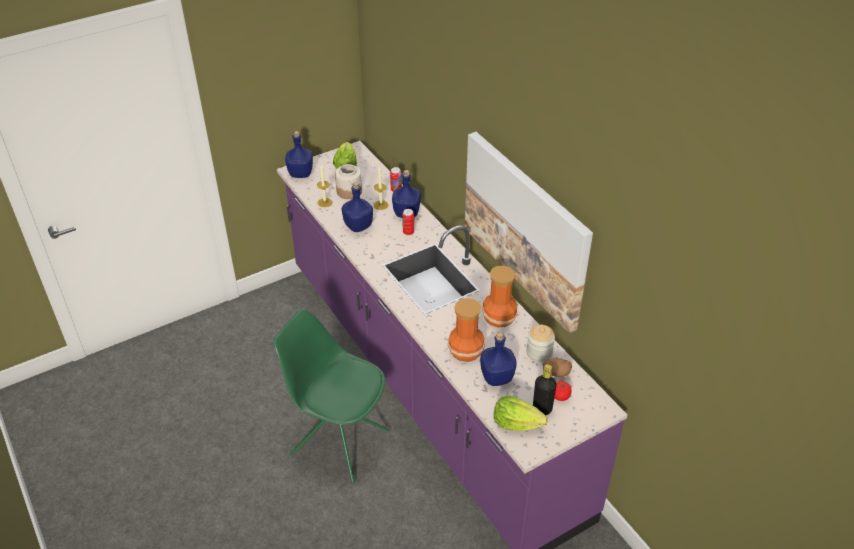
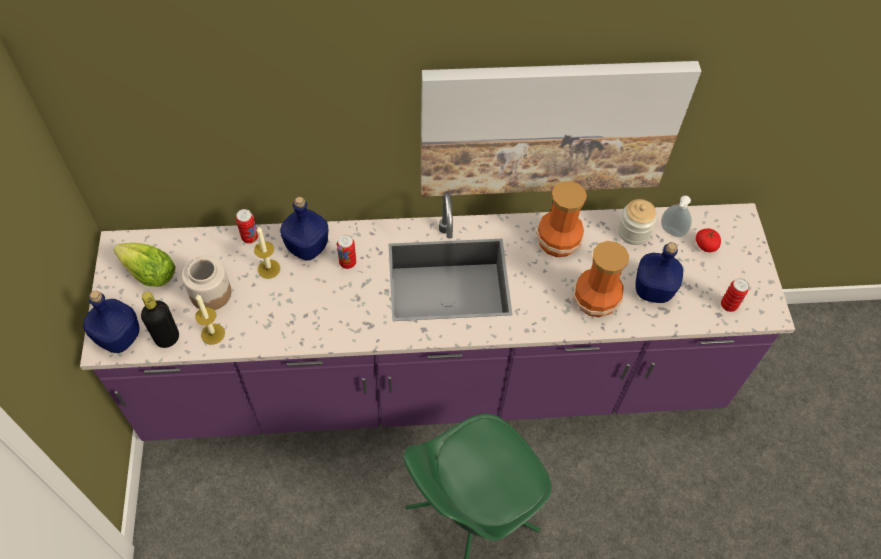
camera: 65 degrees left, 15 degrees up
blue bottle [342,182,373,232] -> none
lettuce [494,395,548,431] -> can [721,278,749,312]
black bottle [533,364,557,415] -> black bottle moved to [141,292,179,348]
potato [543,358,572,377] -> soap dispenser [661,196,692,237]

